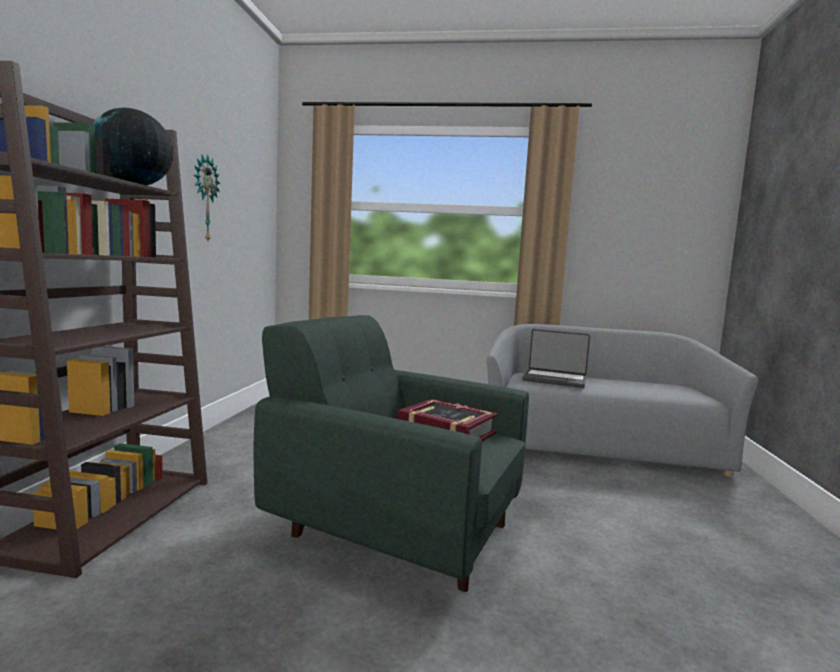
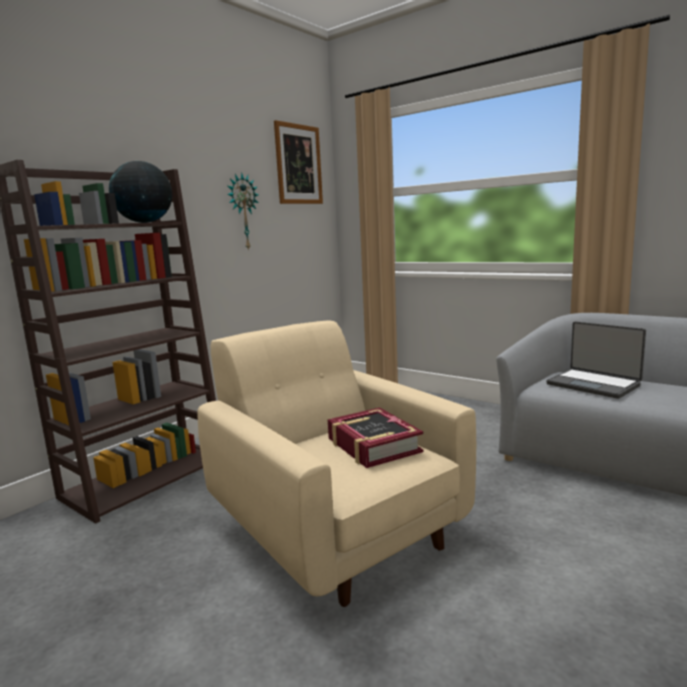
camera: 30 degrees right, 5 degrees up
green armchair [254,315,529,592] -> beige armchair [197,321,476,607]
none -> picture [274,120,323,204]

